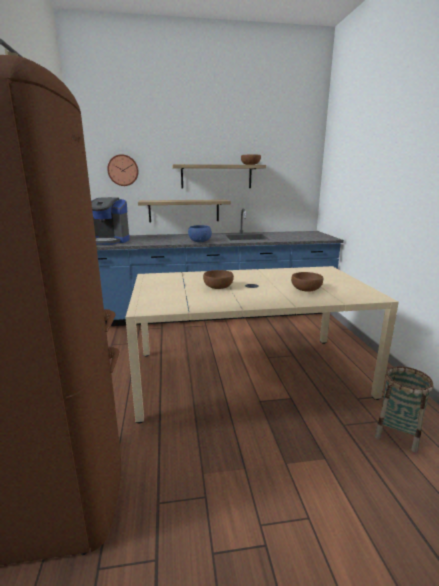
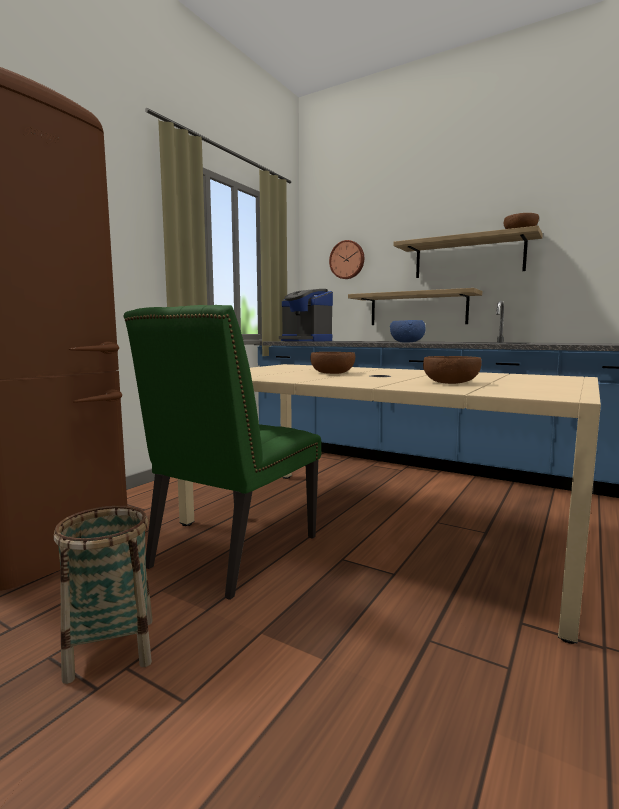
camera: 40 degrees right, 10 degrees down
basket [375,366,434,453] -> basket moved to [53,506,153,684]
none -> green chair [124,305,322,600]

